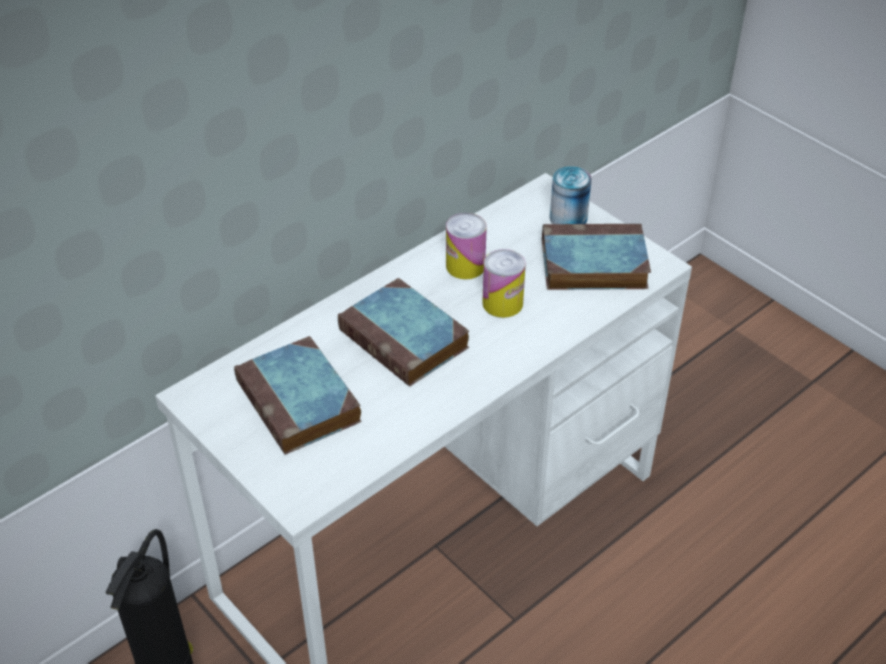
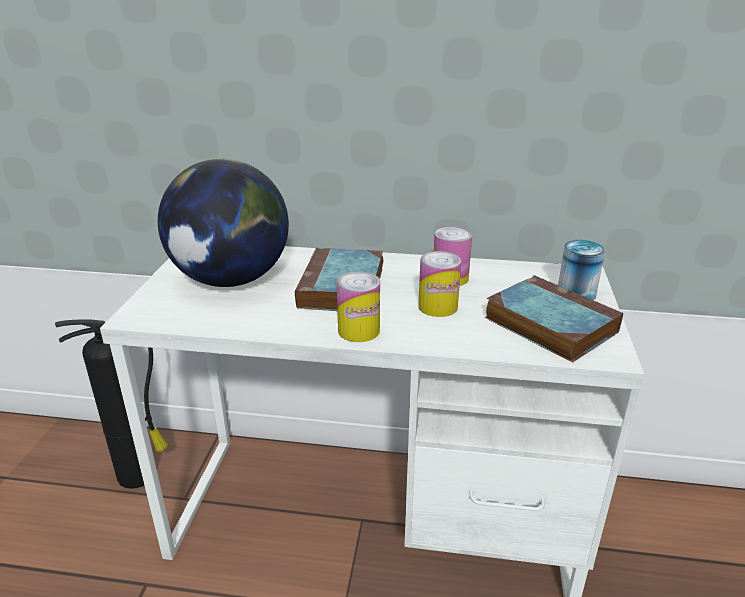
camera: 50 degrees right, 15 degrees down
book [234,336,362,455] -> globe [158,159,289,287]
none -> can [337,272,380,342]

